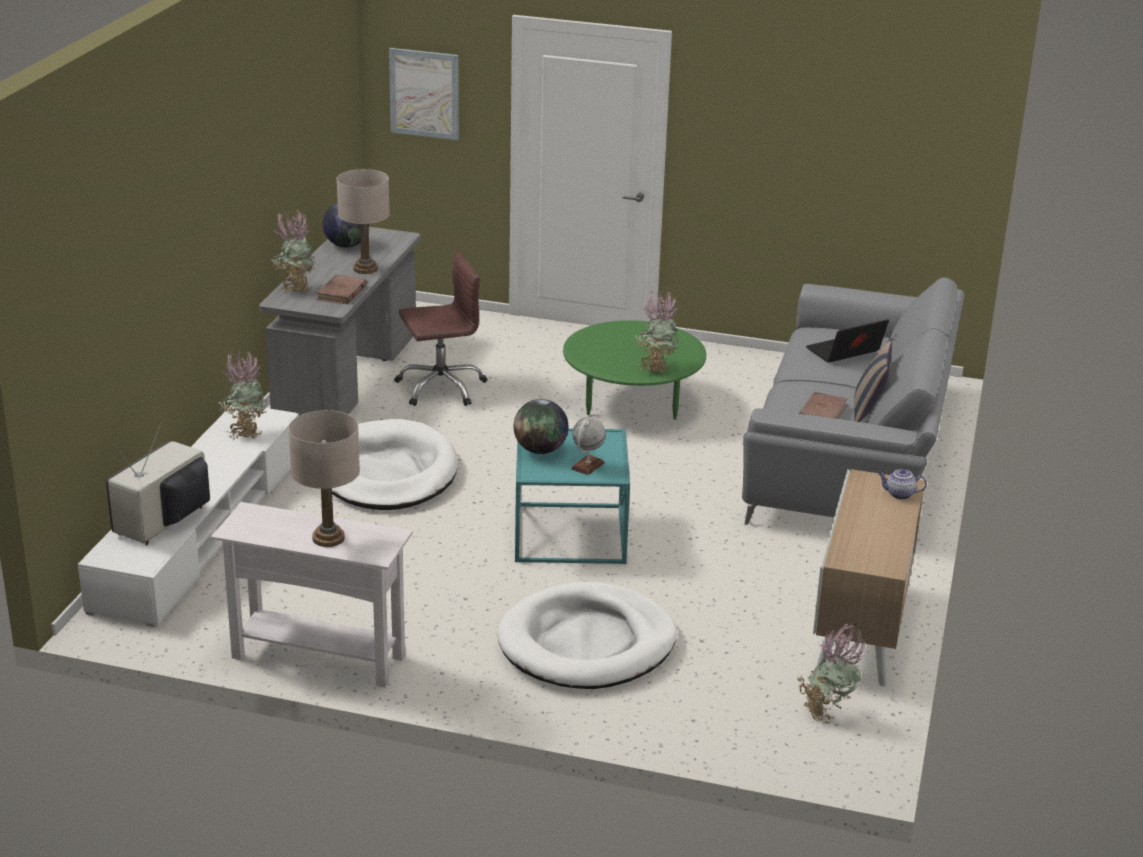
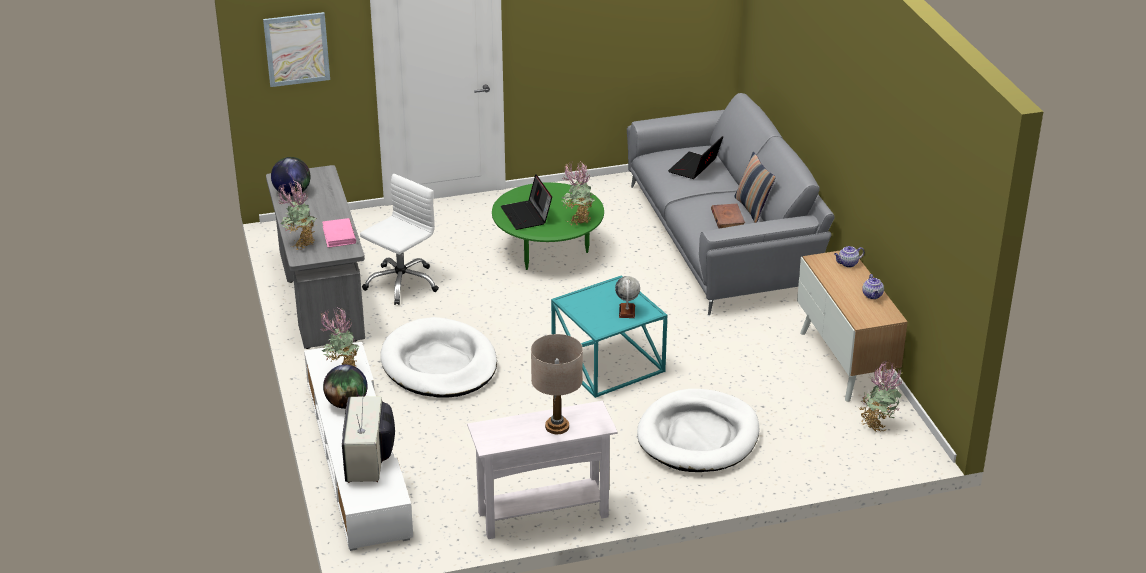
camera: 30 degrees left, 5 degrees up
brown book [316,275,367,304] -> pink book [322,218,356,247]
beige table lamp [337,169,390,274] -> none
brown office chair [394,252,487,406] -> white office chair [360,173,439,305]
globe [513,399,568,454] -> globe moved to [323,365,368,409]
none -> laptop [501,174,552,230]
none -> teapot [862,274,884,299]

